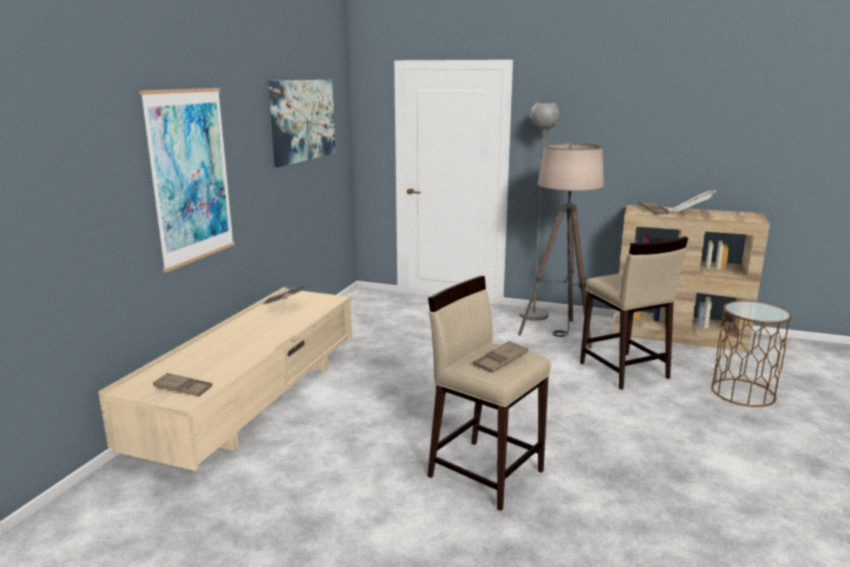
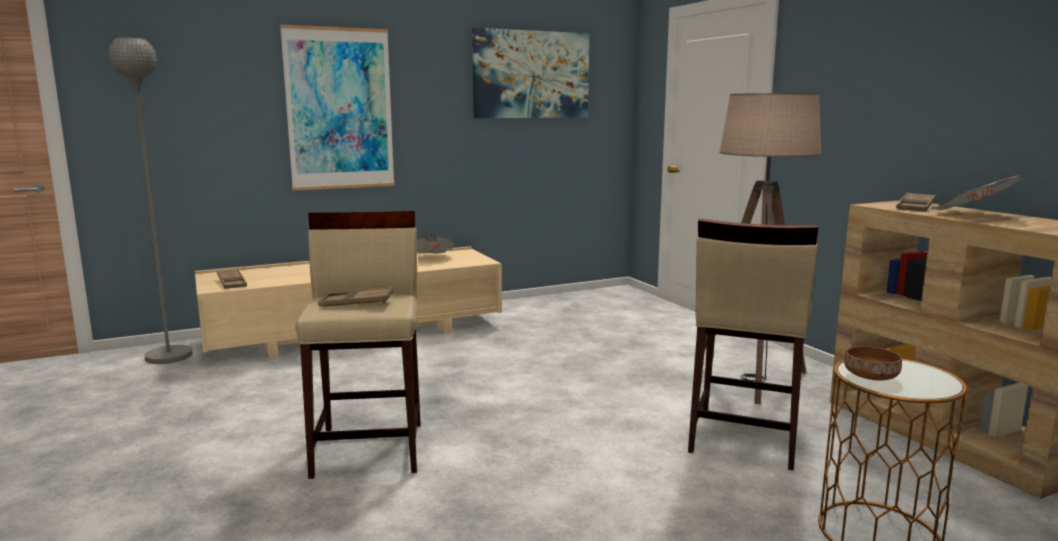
camera: 45 degrees right, 5 degrees down
grey floor lamp [519,102,560,321] -> grey floor lamp moved to [108,37,193,364]
none -> brown bowl [844,346,902,380]

